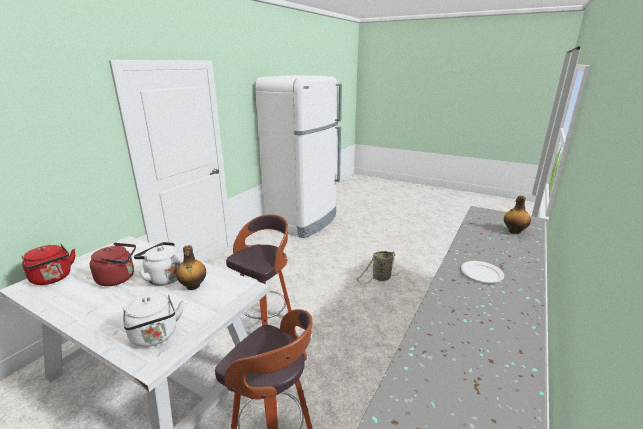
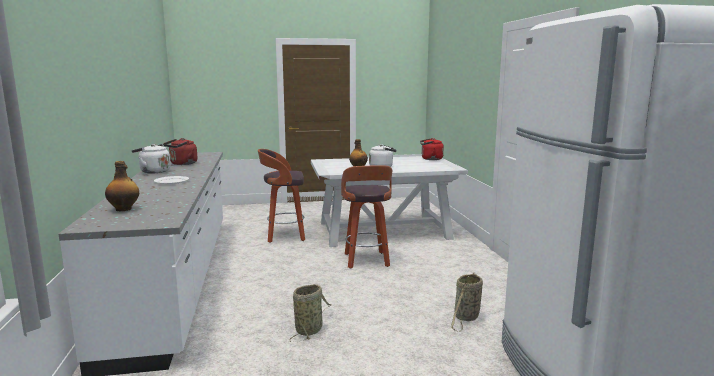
camera: 140 degrees right, 10 degrees down
red kettle [90,243,136,286] -> red kettle moved to [163,138,198,165]
white kettle [123,293,184,347] -> white kettle moved to [132,144,171,174]
none -> basket [451,272,483,332]

